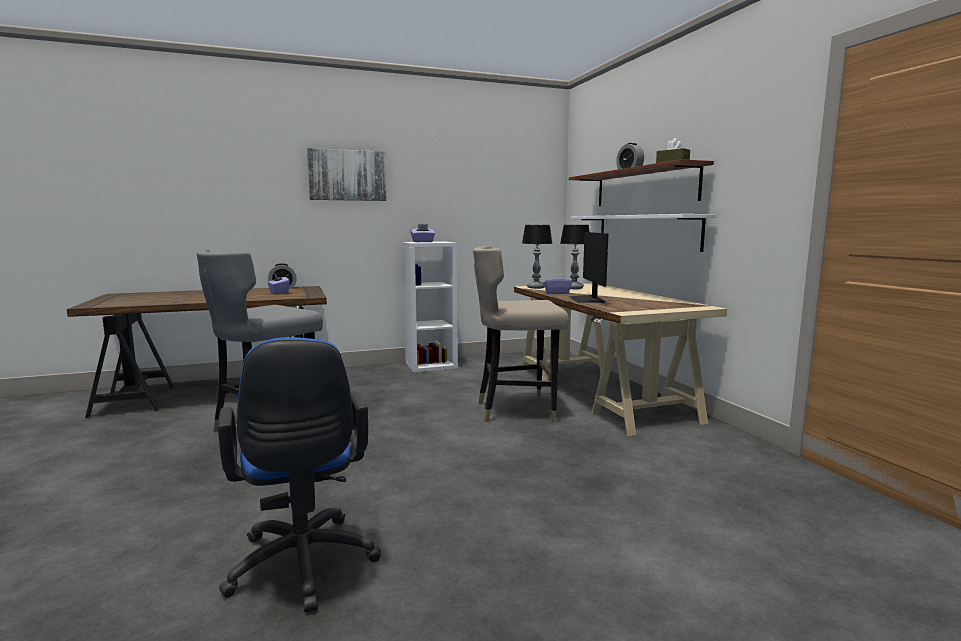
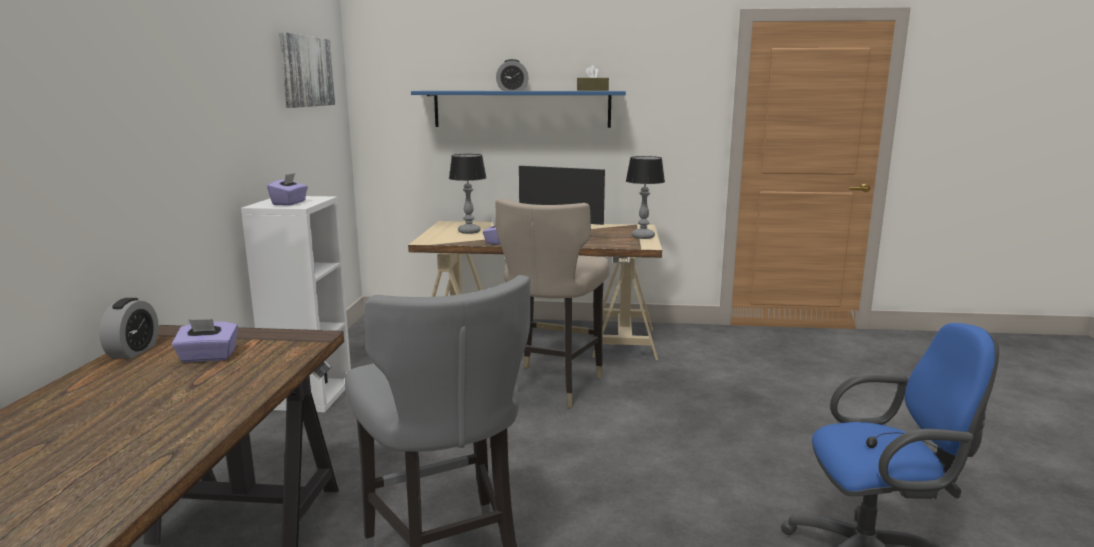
camera: 65 degrees left, 5 degrees up
picture [307,148,387,201] -> picture moved to [279,32,335,108]
table lamp [522,225,553,289] -> table lamp moved to [626,156,665,239]
brown shelf [569,159,714,206] -> blue shelf [411,91,626,128]
white shelf [571,214,716,252] -> none

